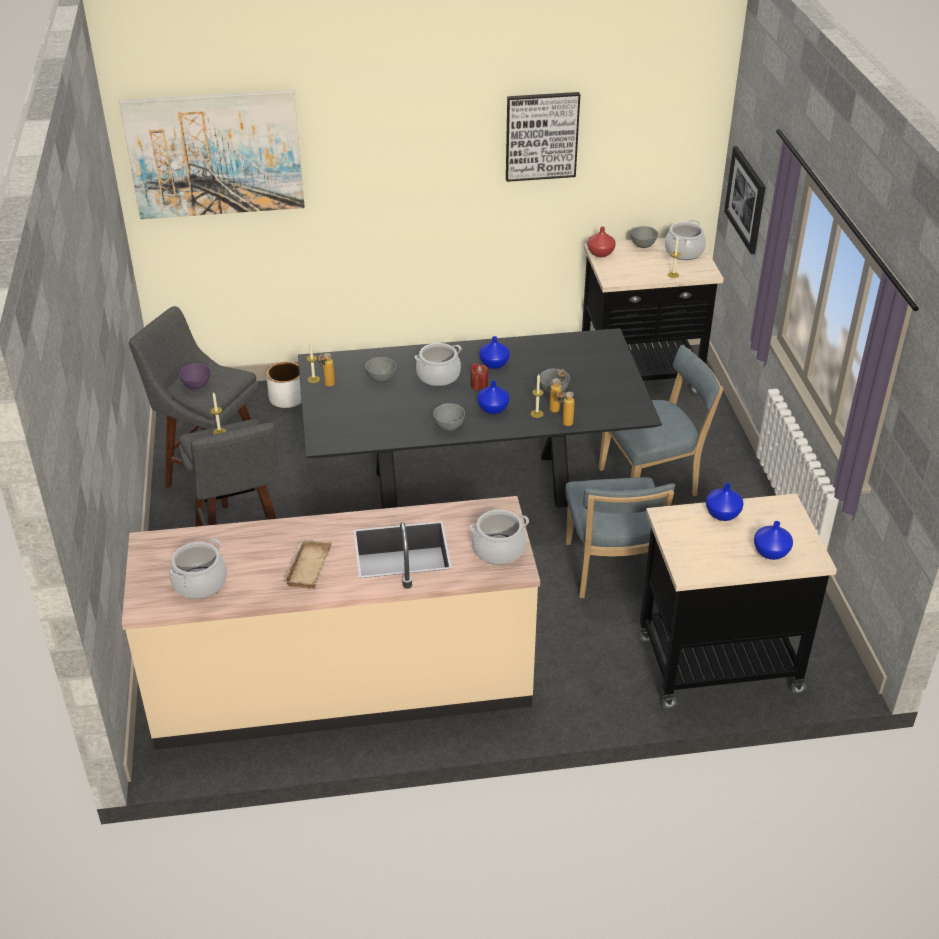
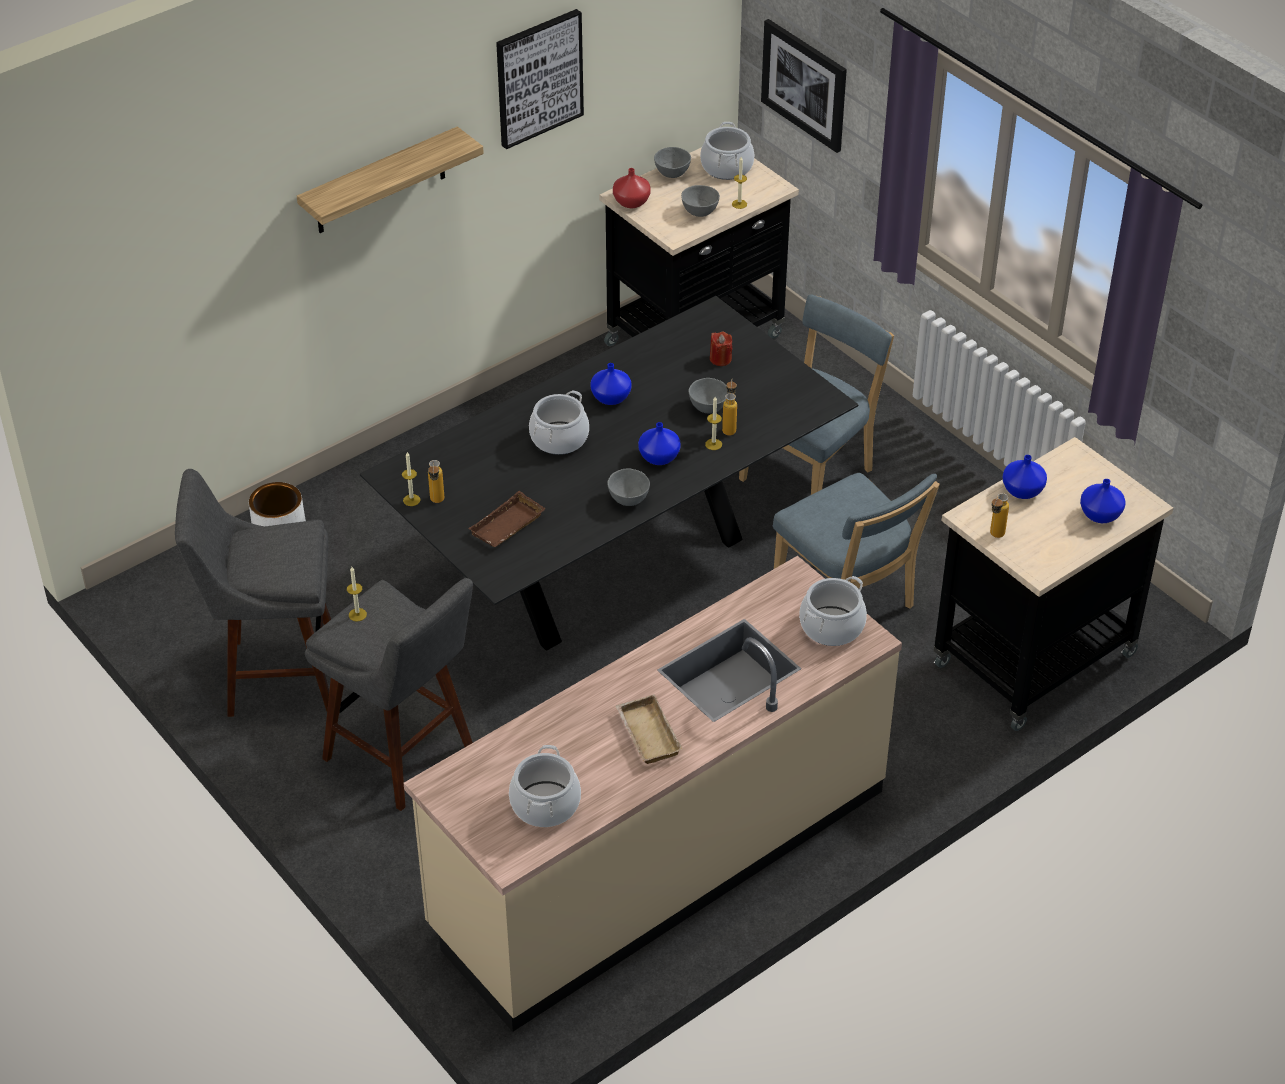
camera: 30 degrees left, 5 degrees up
picture [119,90,305,219] -> none
purple bowl [179,363,210,389] -> none
grey bowl [365,357,396,383] -> grey bowl moved to [681,185,720,217]
red candle [471,363,488,391] -> red candle moved to [710,331,732,366]
bottle [557,390,575,426] -> bottle moved to [990,493,1009,538]
none -> shelf [297,126,484,233]
none -> brown tray [468,491,546,547]

